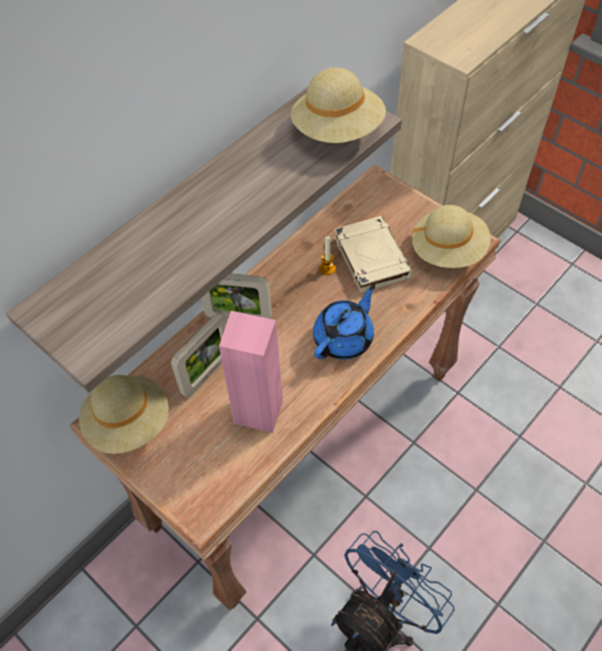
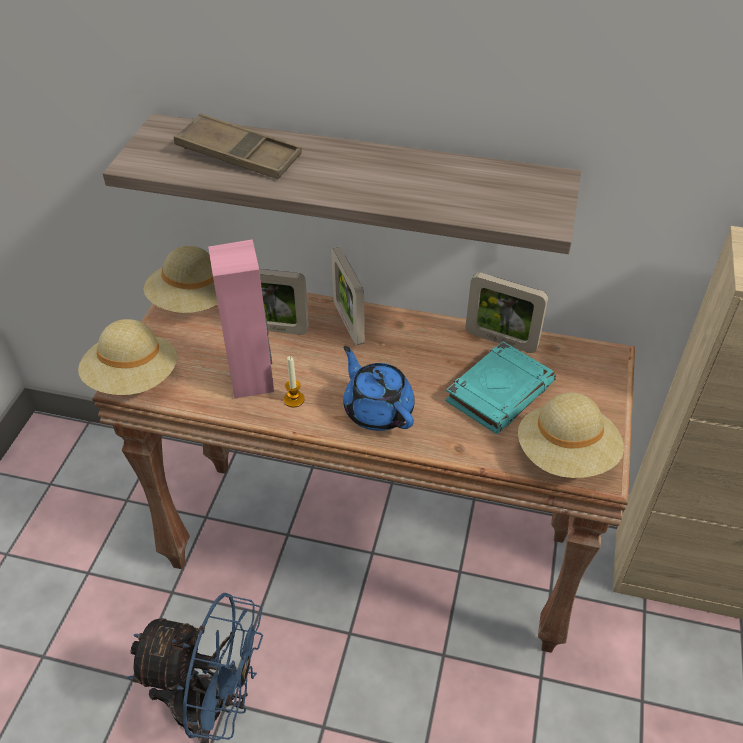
camera: 60 degrees right, 10 degrees down
beige hat [291,67,386,143] -> beige hat moved to [78,319,177,395]
blue teapot [313,285,375,359] -> blue teapot turned 135 degrees counterclockwise [343,346,415,431]
candle [319,236,336,275] -> candle moved to [284,356,305,408]
beige book [334,216,413,293] -> turquoise book [445,341,556,434]
none -> brown tray [174,113,302,179]
none -> picture frame [466,272,548,353]

